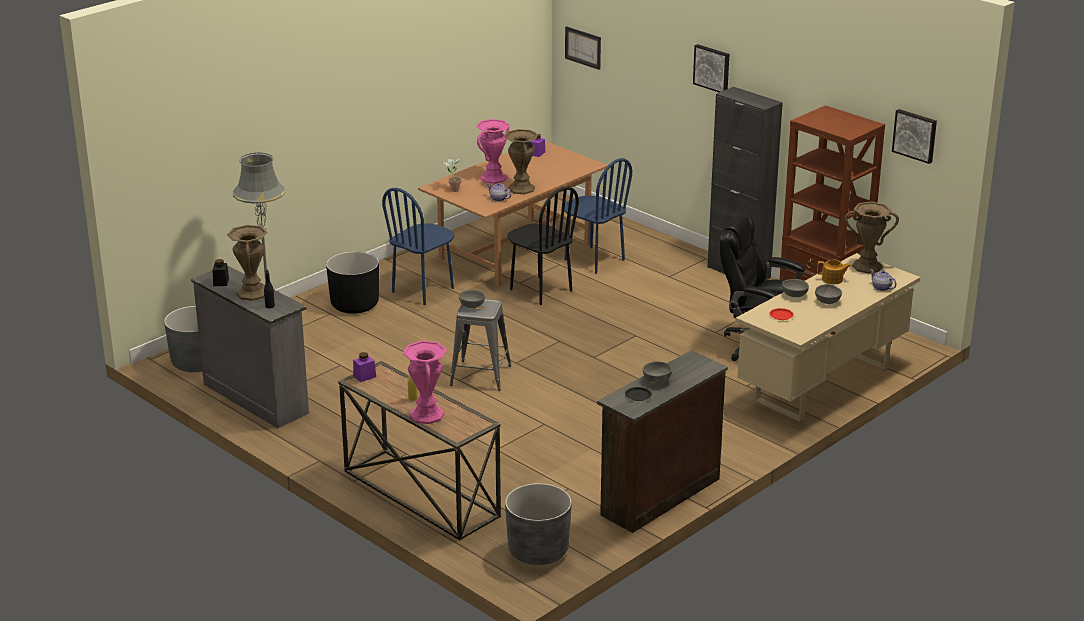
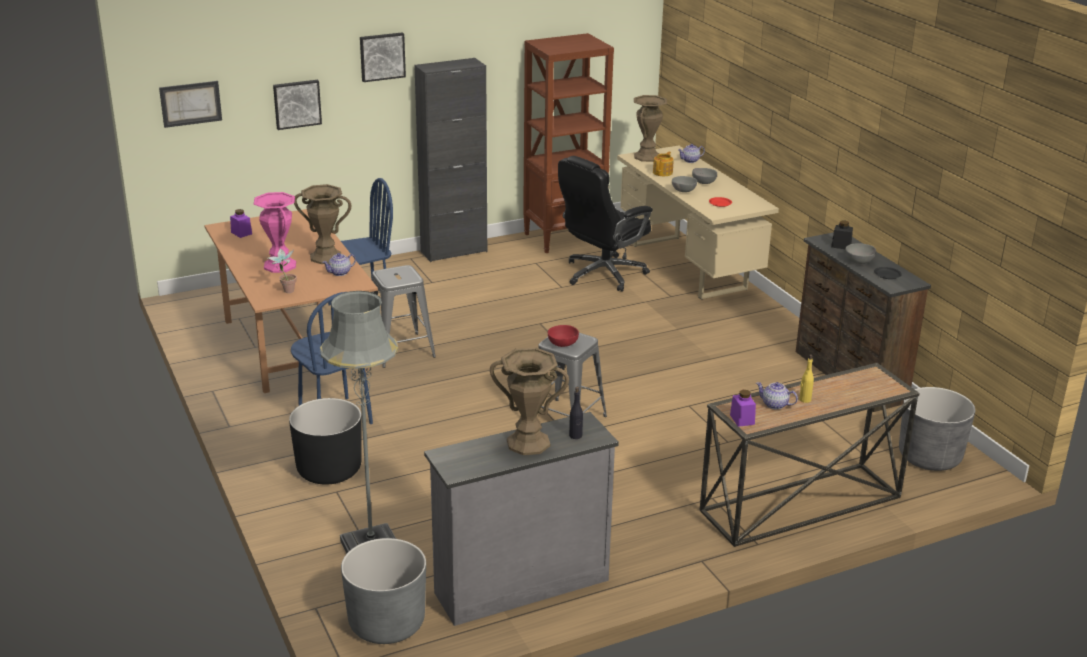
camera: 70 degrees left, 0 degrees up
black jar [212,259,229,286] -> black jar moved to [831,220,853,249]
pink vase [403,341,447,424] -> none
grey bowl [459,290,485,308] -> red bowl [548,325,579,347]
black chair [508,186,579,305] -> grey stool [371,265,436,368]
picture [892,109,937,164] -> picture moved to [273,80,322,130]
none -> teapot [756,382,798,410]

